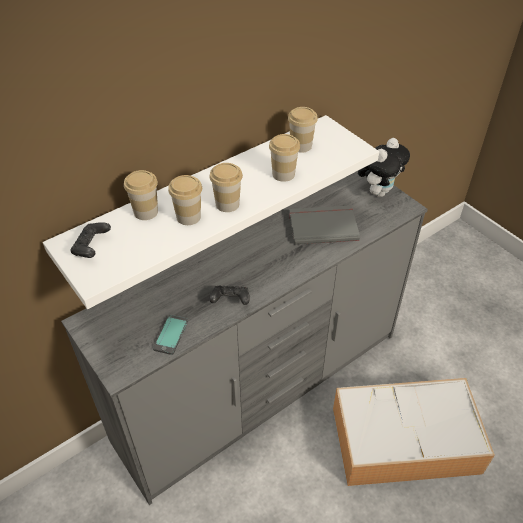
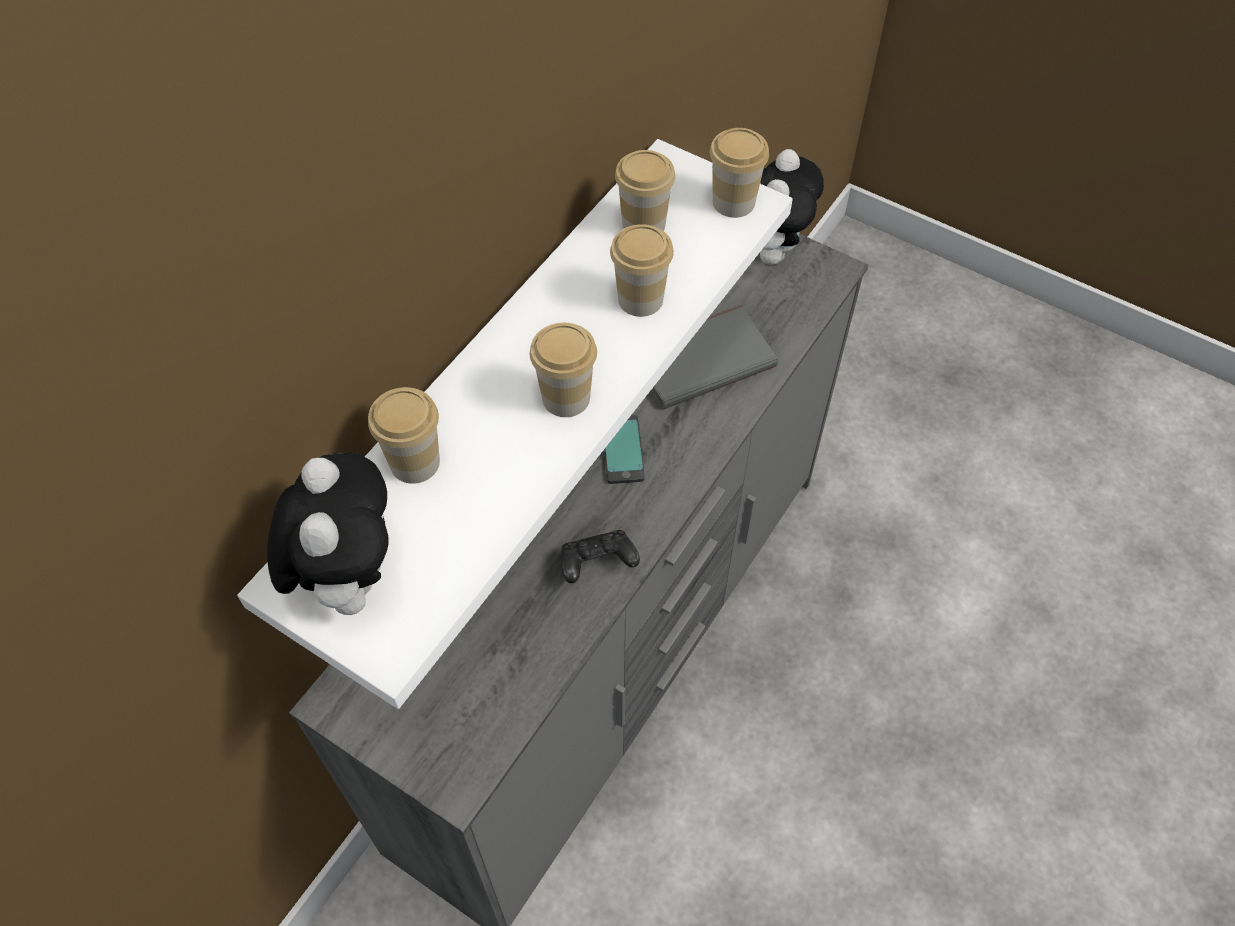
camera: 20 degrees left, 10 degrees up
black game controller [70,222,111,258] -> plush toy [267,452,389,615]
phone [153,315,188,355] -> phone moved to [604,415,645,484]
cup [168,175,202,225] -> cup moved to [710,128,769,218]
storage box [333,378,495,486] -> none

